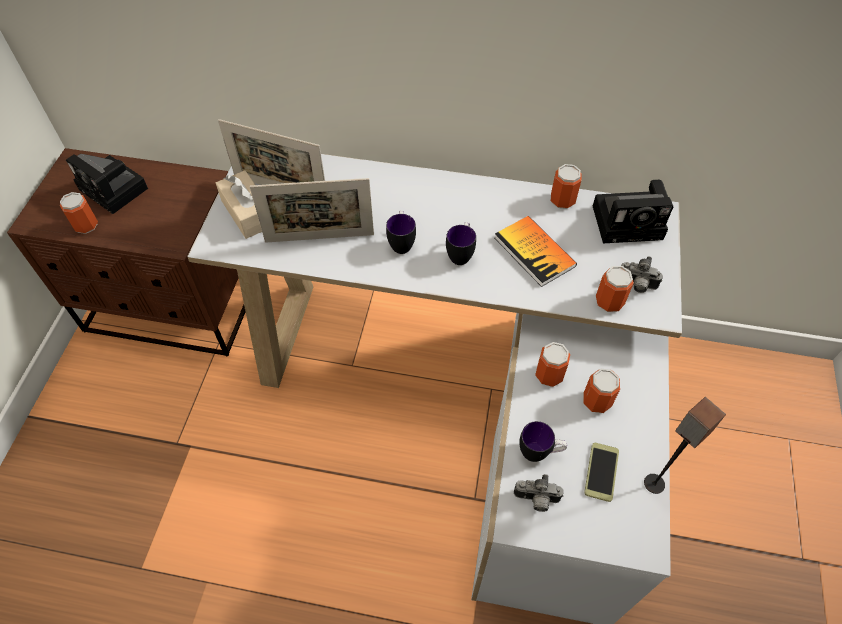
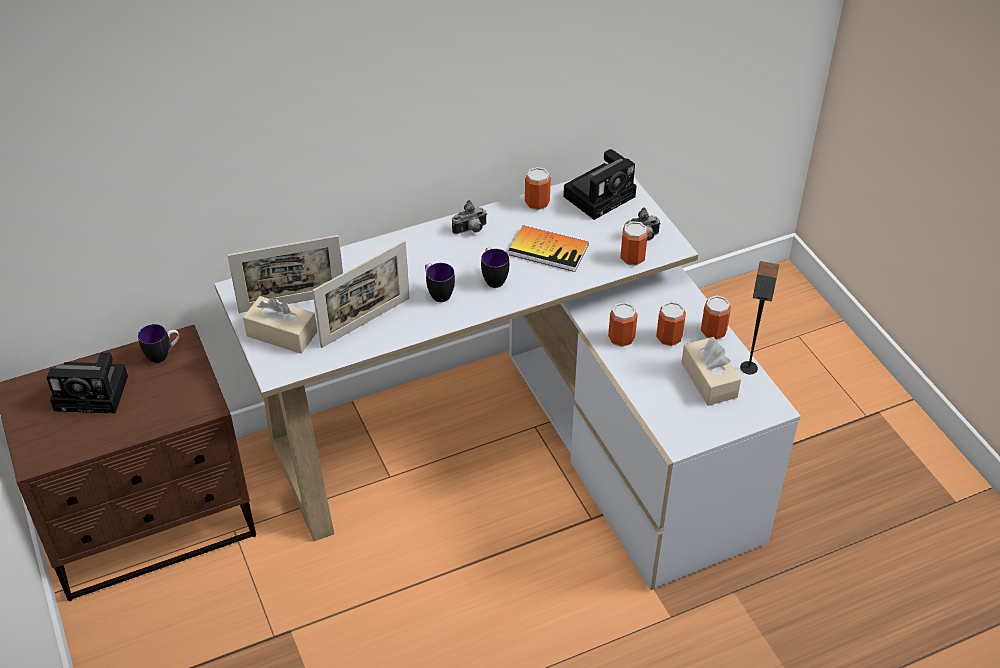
camera: 35 degrees left, 10 degrees down
can [60,192,98,234] -> can moved to [701,295,731,340]
camera [514,474,564,512] -> camera moved to [452,200,487,234]
mug [519,421,567,462] -> mug moved to [138,324,179,363]
phone [584,443,619,502] -> beige tissue box [681,337,741,406]

